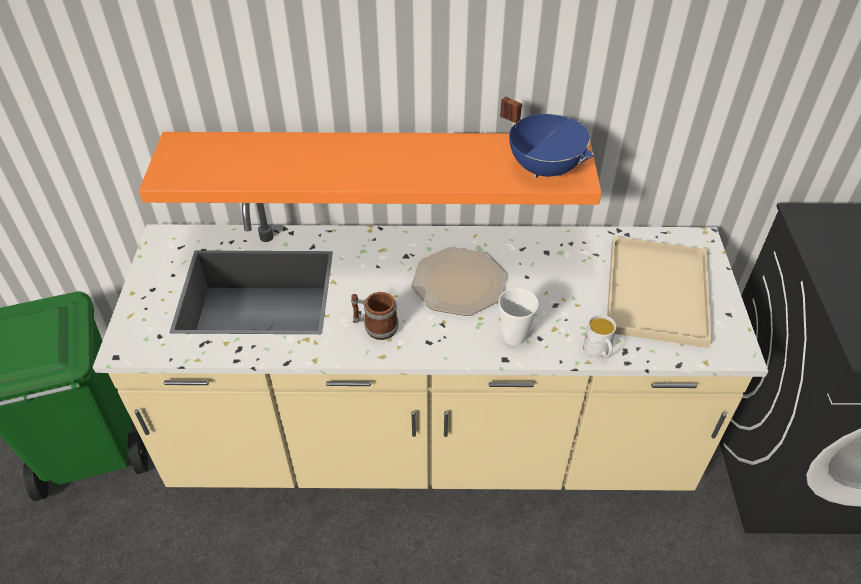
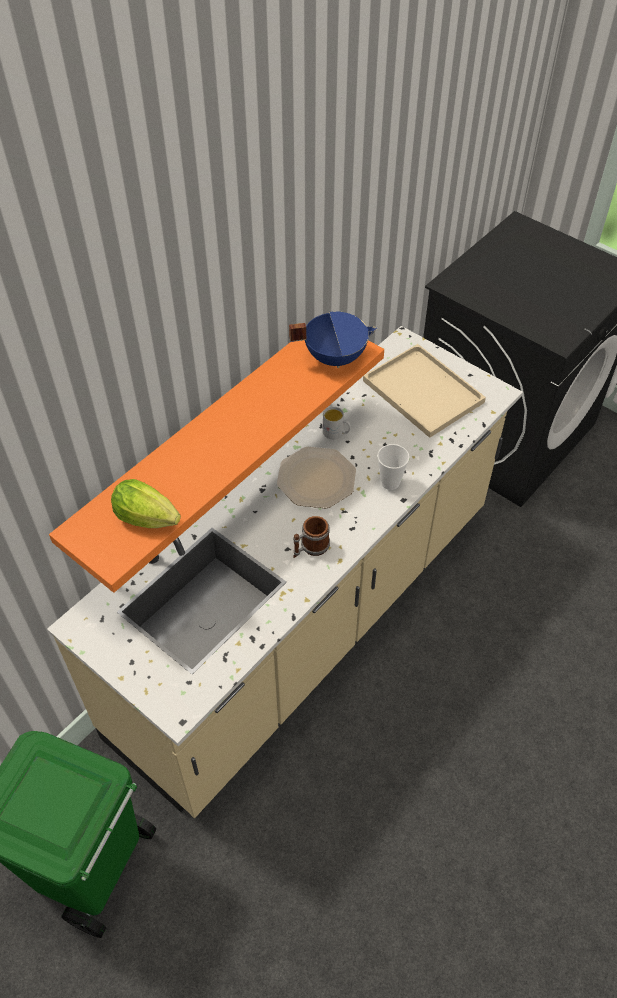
camera: 50 degrees left, 5 degrees up
white mug [583,315,616,358] -> white mug moved to [323,407,351,440]
none -> lettuce [111,479,181,528]

